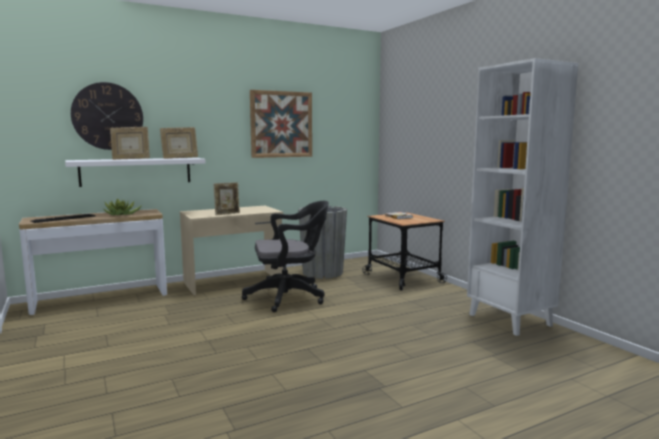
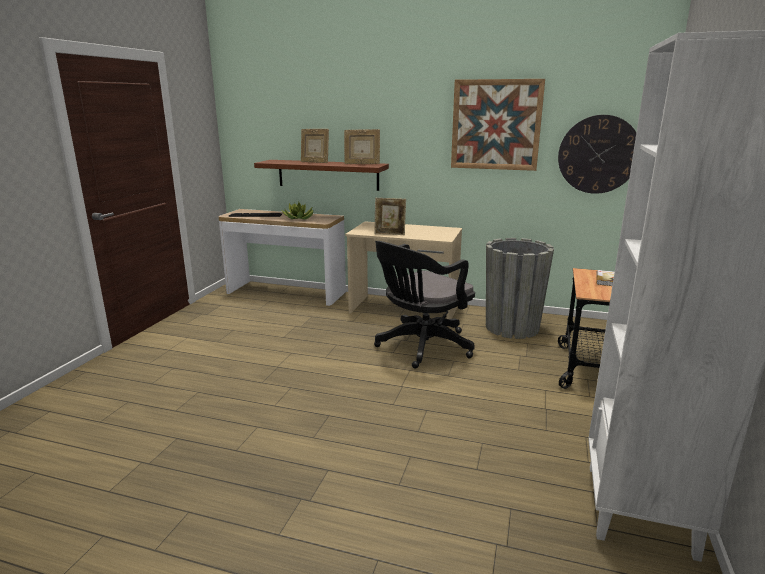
camera: 45 degrees right, 10 degrees up
white shelf [65,158,206,187] -> brown shelf [254,160,389,191]
wall clock [71,82,143,150] -> wall clock moved to [558,115,636,194]
black office chair [242,201,329,312] -> black office chair turned 105 degrees clockwise [374,241,475,368]

